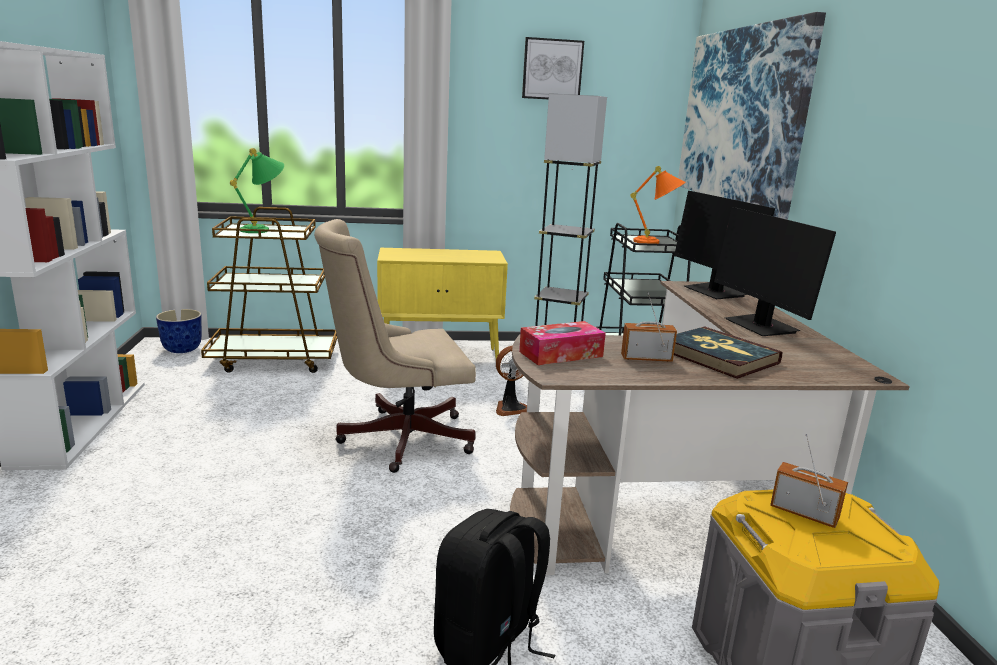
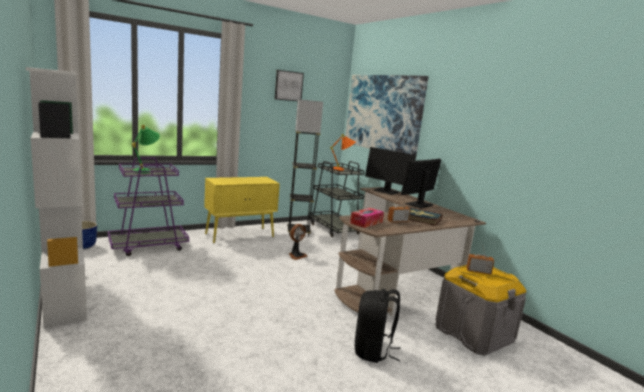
camera: 25 degrees left, 5 degrees down
brown cart [201,207,337,373] -> purple cart [108,157,189,256]
beige office chair [314,219,476,473] -> none
monitor [714,207,836,336] -> monitor turned 90 degrees clockwise [401,159,441,209]

